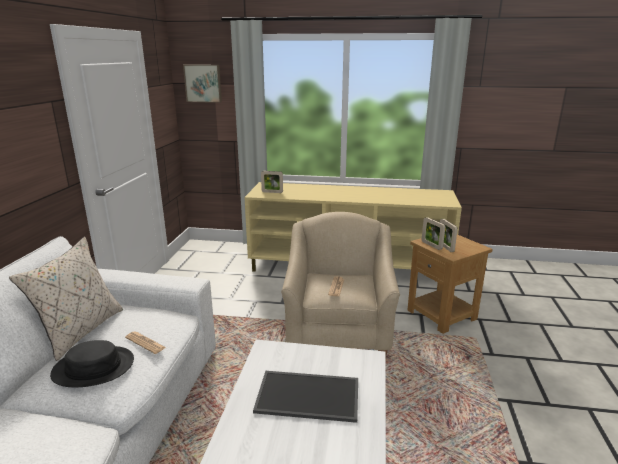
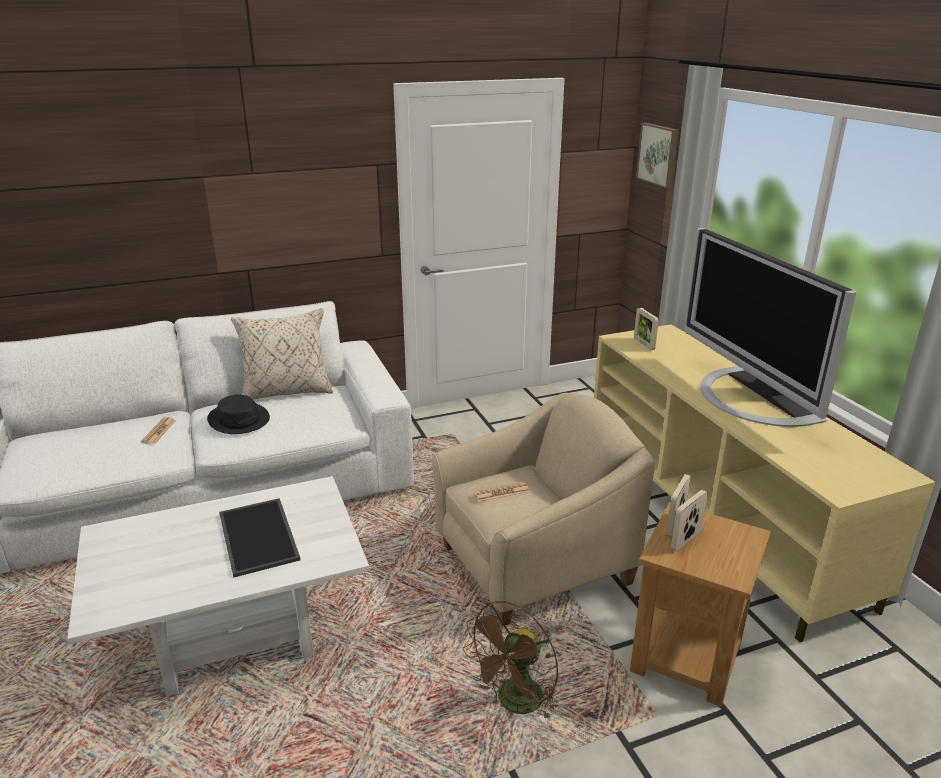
camera: 60 degrees right, 5 degrees up
newspaper [125,332,166,354] -> newspaper moved to [141,417,176,444]
none -> brown fan [463,601,558,721]
none -> television [684,228,856,427]

